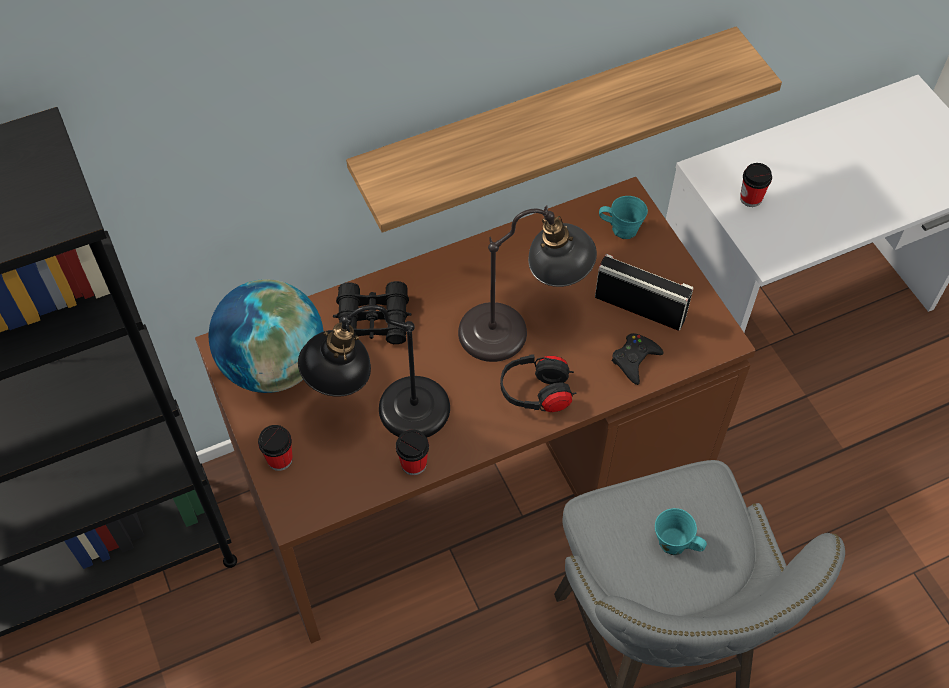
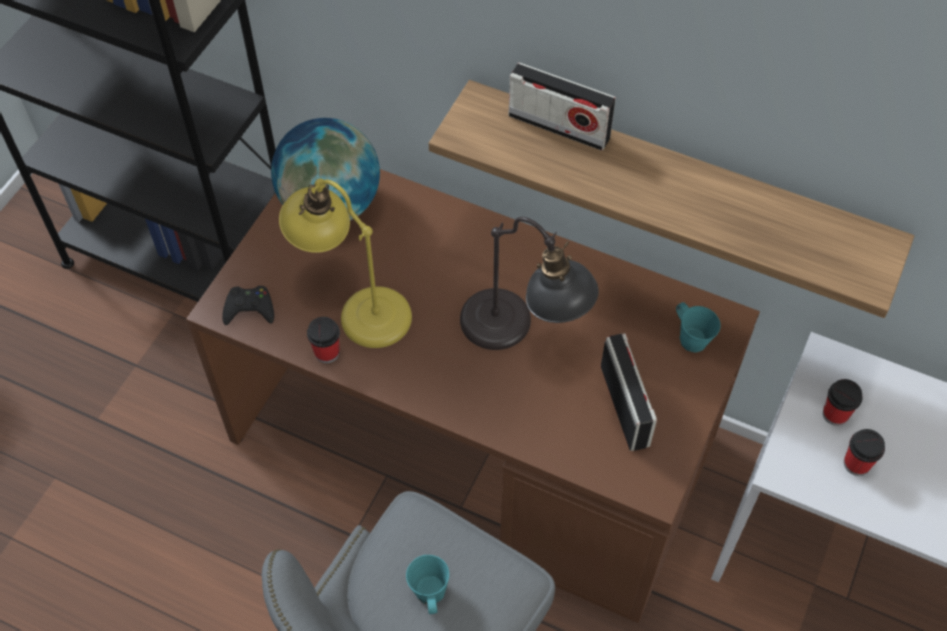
camera: 50 degrees right, 0 degrees up
cup [258,425,293,471] -> cup moved to [844,429,885,476]
black table lamp [298,305,450,437] -> yellow table lamp [279,179,412,348]
black binoculars [333,281,412,344] -> none
black headphones [500,354,577,412] -> none
black game controller [612,333,663,385] -> black game controller moved to [222,286,274,325]
none -> radio [509,62,616,151]

